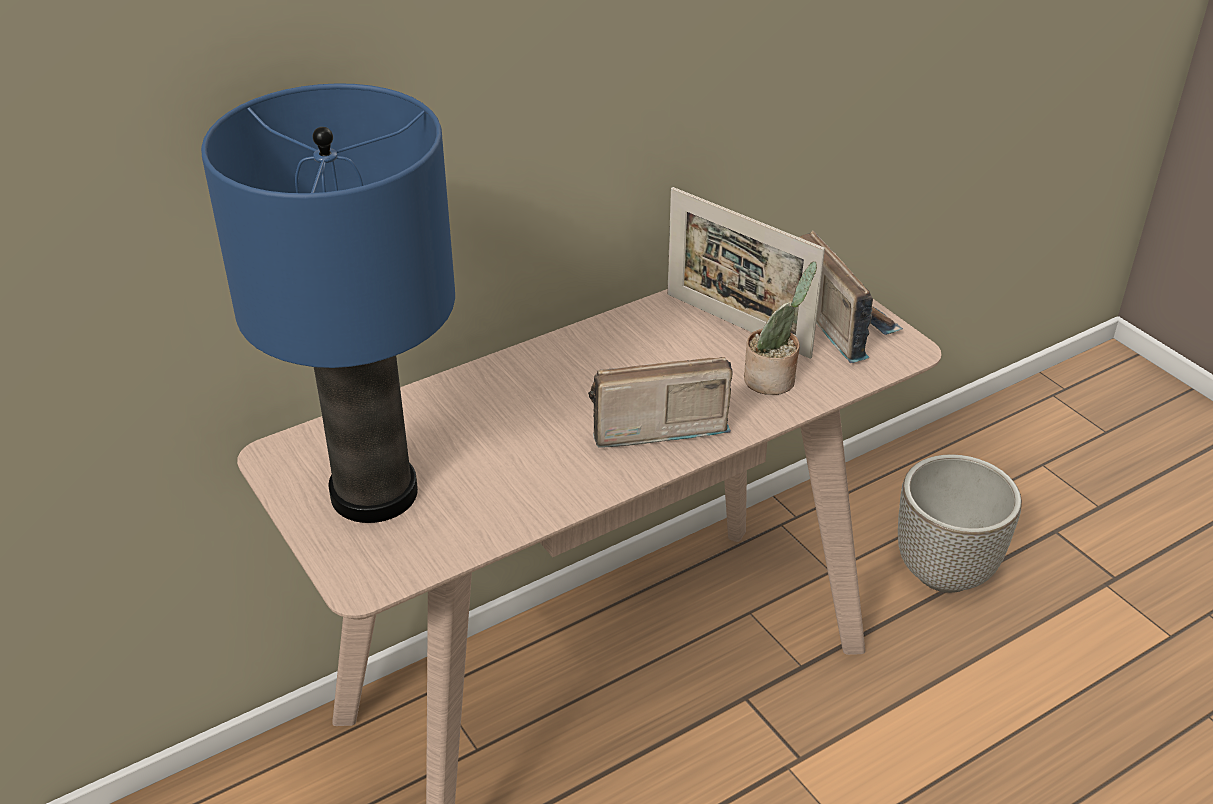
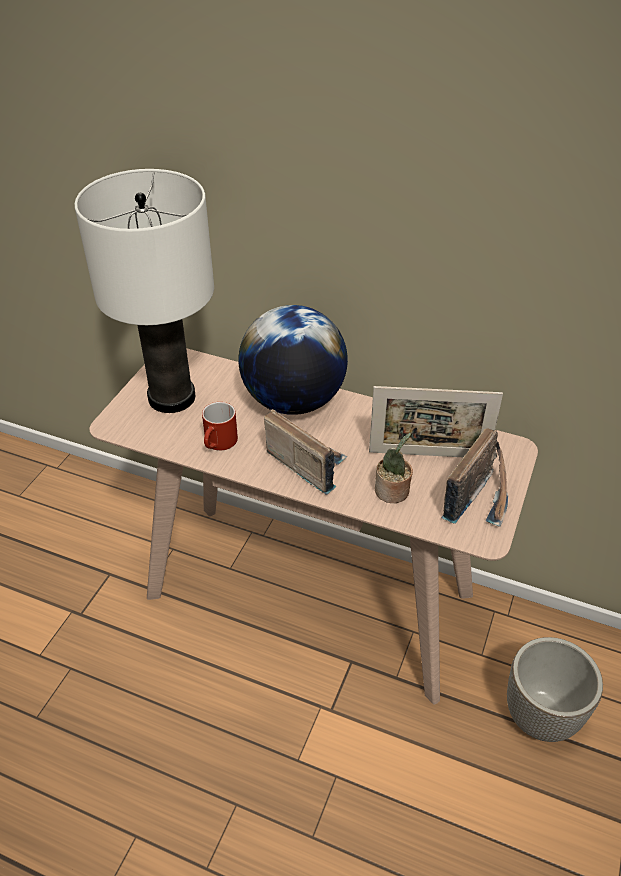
camera: 55 degrees right, 5 degrees up
blue table lamp [201,83,455,523] -> white table lamp [75,169,214,413]
picture frame [667,187,825,359] -> picture frame turned 90 degrees counterclockwise [369,386,503,457]
none -> red mug [202,402,238,451]
none -> globe [238,305,348,415]

